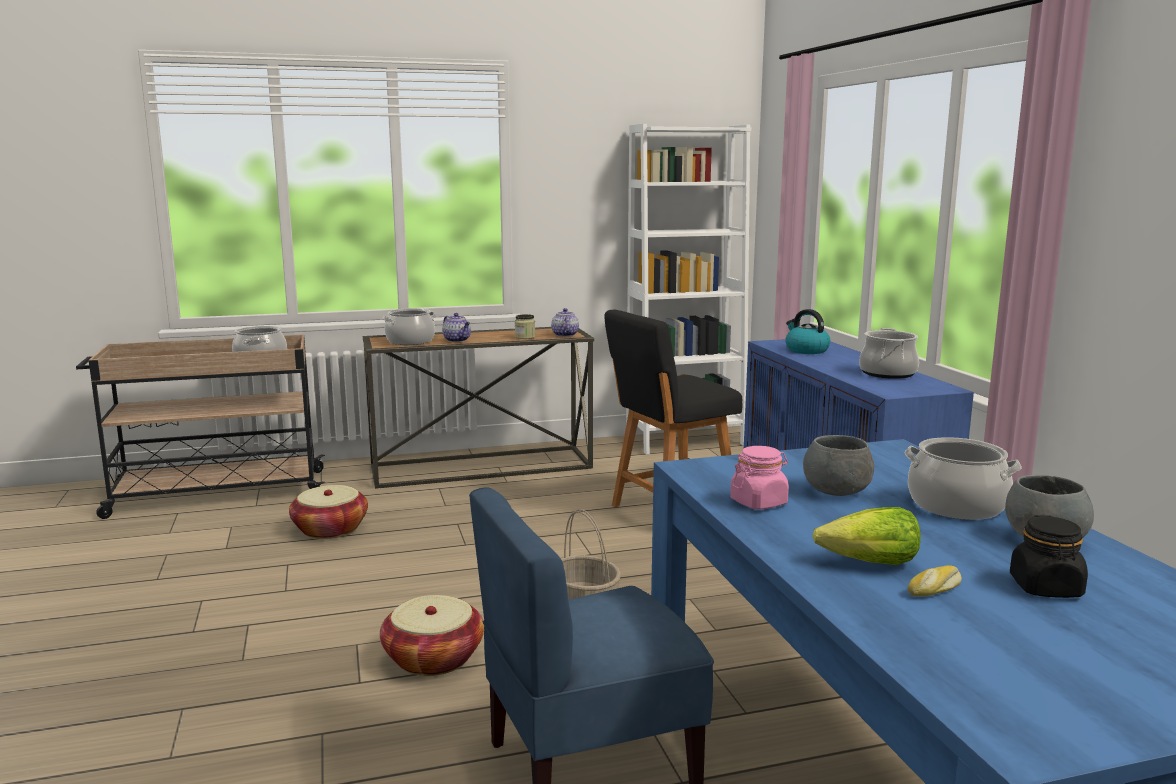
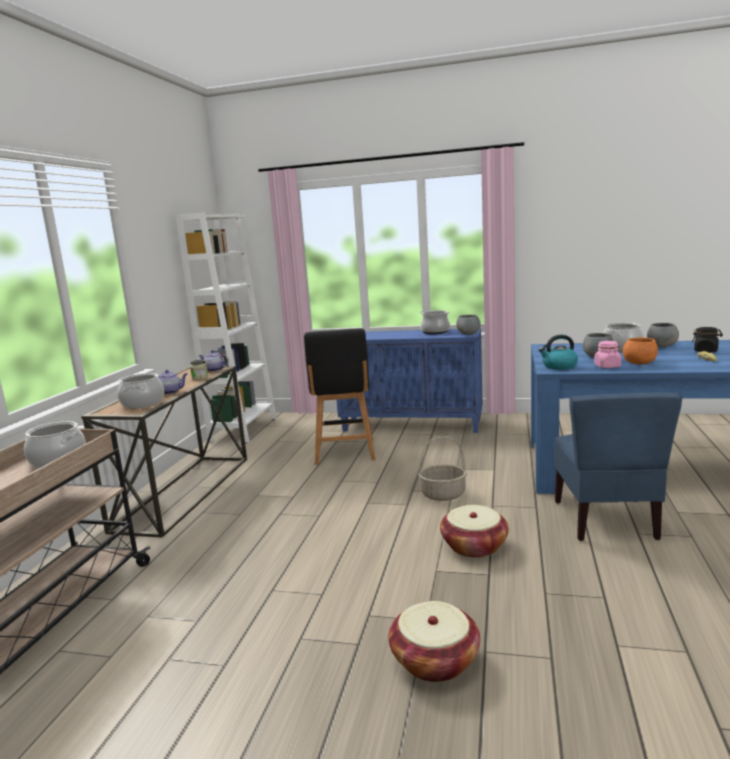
camera: 60 degrees left, 0 degrees up
basket [289,485,368,539] -> basket moved to [389,601,480,682]
kettle [785,309,830,354] -> kettle moved to [538,335,578,370]
lettuce [813,507,921,565] -> none
none -> grey bowl [456,315,481,335]
none -> orange bowl [623,338,658,365]

